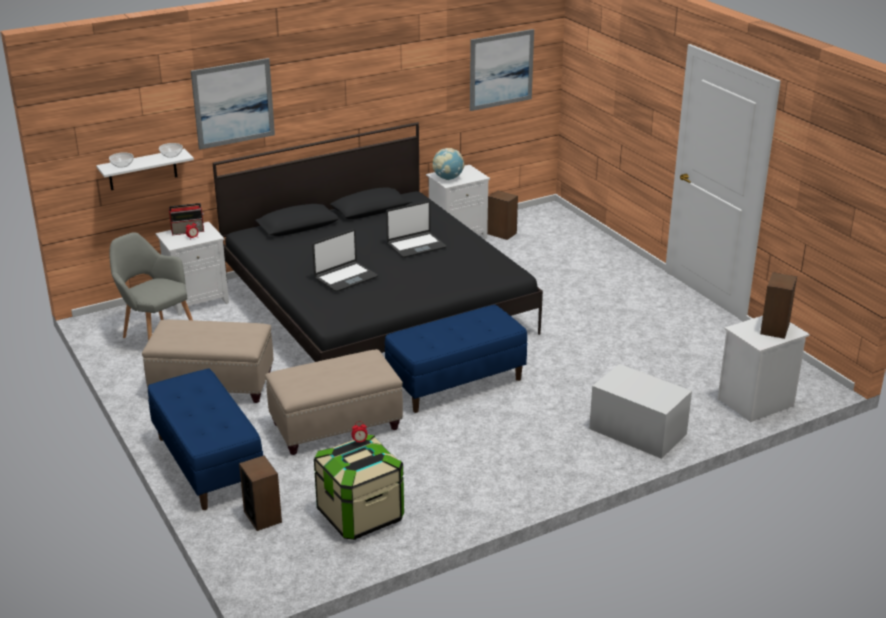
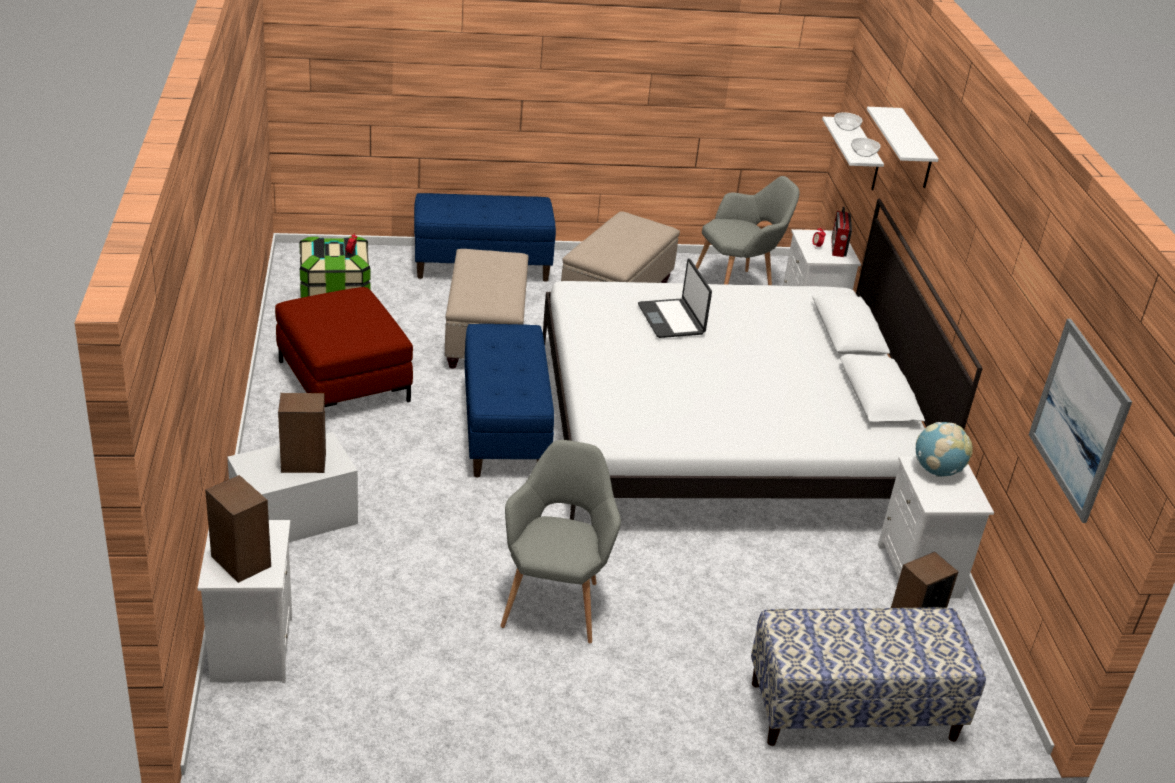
camera: 110 degrees right, 5 degrees up
picture [191,58,275,149] -> white shelf [867,107,939,188]
black bed [213,122,543,362] -> white bed [543,198,983,520]
speaker [239,455,282,531] -> speaker moved to [278,393,326,473]
laptop [386,201,446,258] -> none
none -> red ottoman [275,287,413,407]
none -> grey armchair [501,440,621,643]
none -> bench [751,607,986,746]

